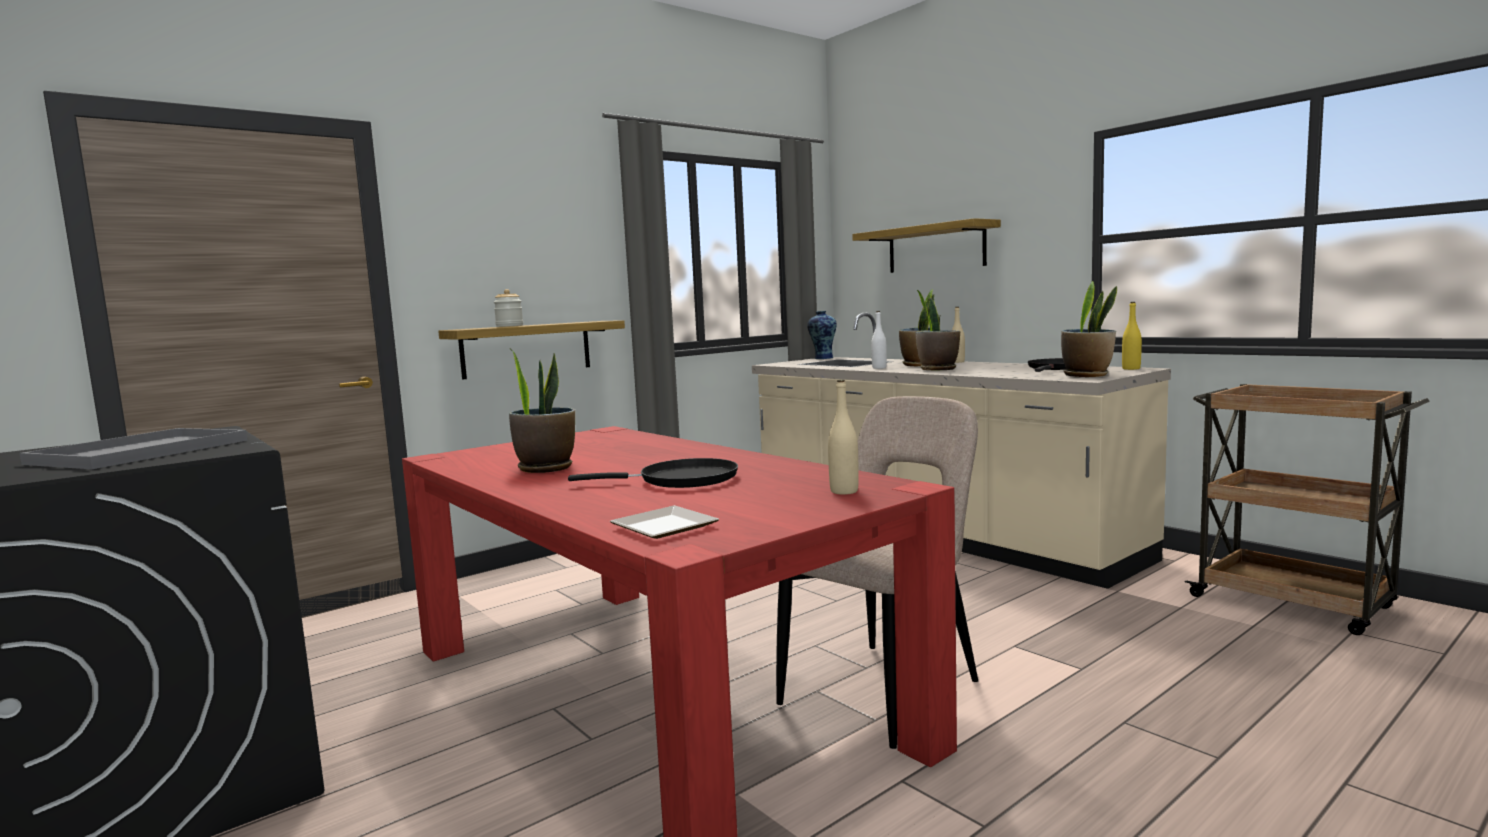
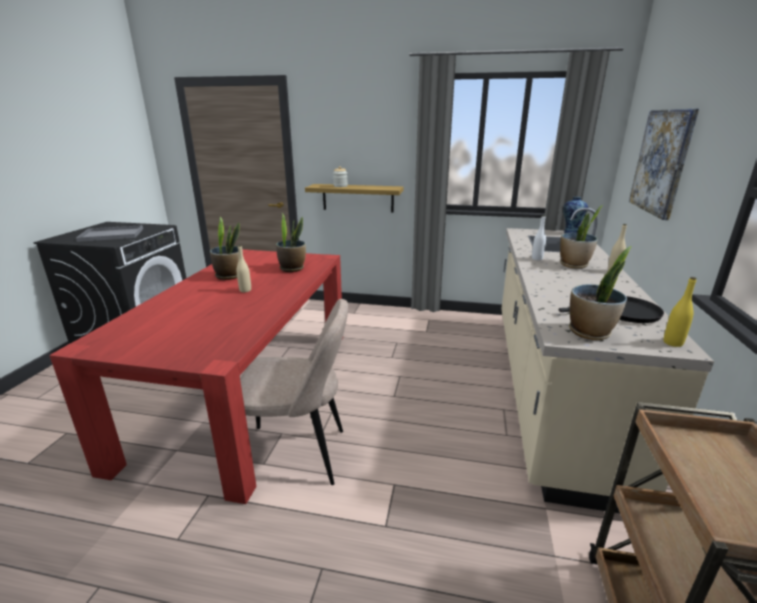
camera: 50 degrees right, 15 degrees up
black frying pan [568,458,738,488] -> none
plate [610,506,719,539] -> none
beige bottle [828,380,859,495] -> beige bottle moved to [237,245,251,292]
shelf [852,218,1001,273] -> picture [629,108,699,220]
potted plant [915,290,960,370] -> potted plant moved to [276,213,306,272]

